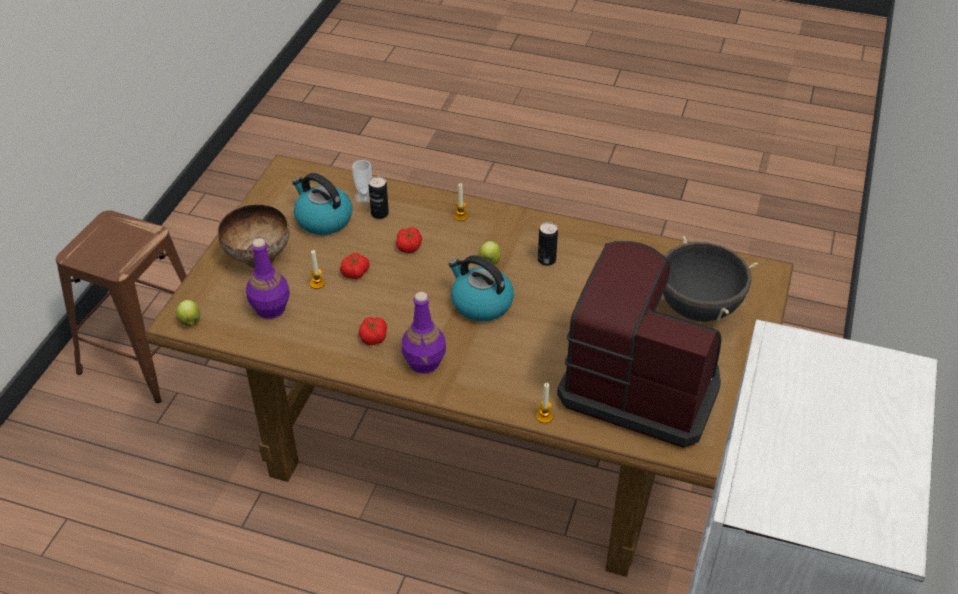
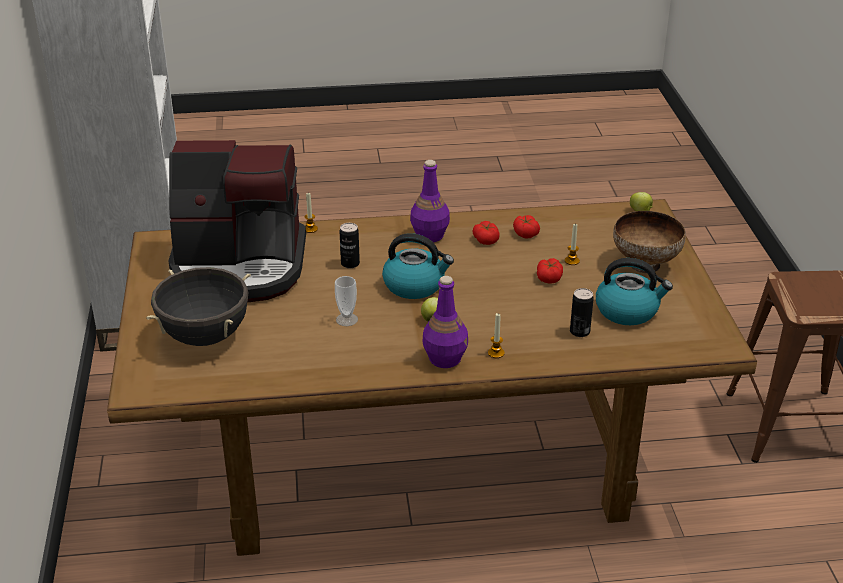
camera: 155 degrees right, 10 degrees down
purple bottle [246,238,290,319] -> purple bottle moved to [422,276,468,368]
cup [352,160,372,204] -> cup moved to [335,276,358,326]
tomato [396,227,422,253] -> tomato moved to [513,215,540,239]
can [538,222,558,266] -> can moved to [340,223,360,268]

